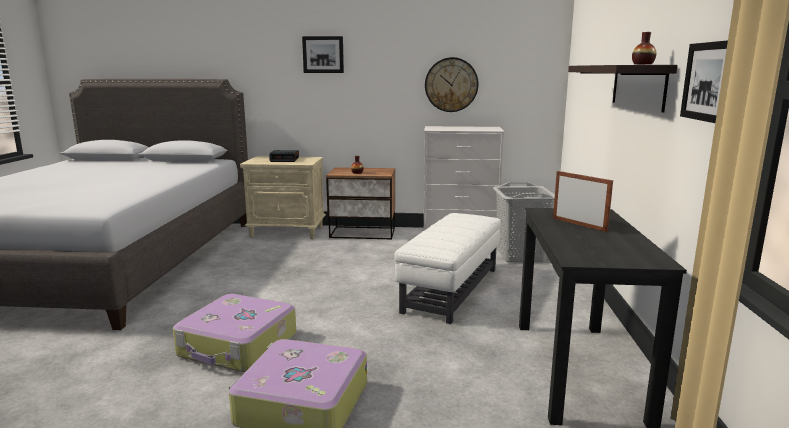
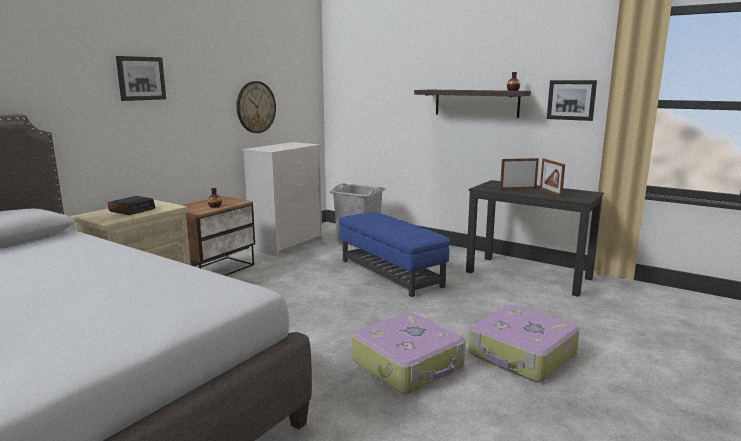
camera: 60 degrees left, 0 degrees up
white ottoman [394,213,501,324] -> blue ottoman [339,212,450,297]
none -> picture frame [540,159,565,197]

